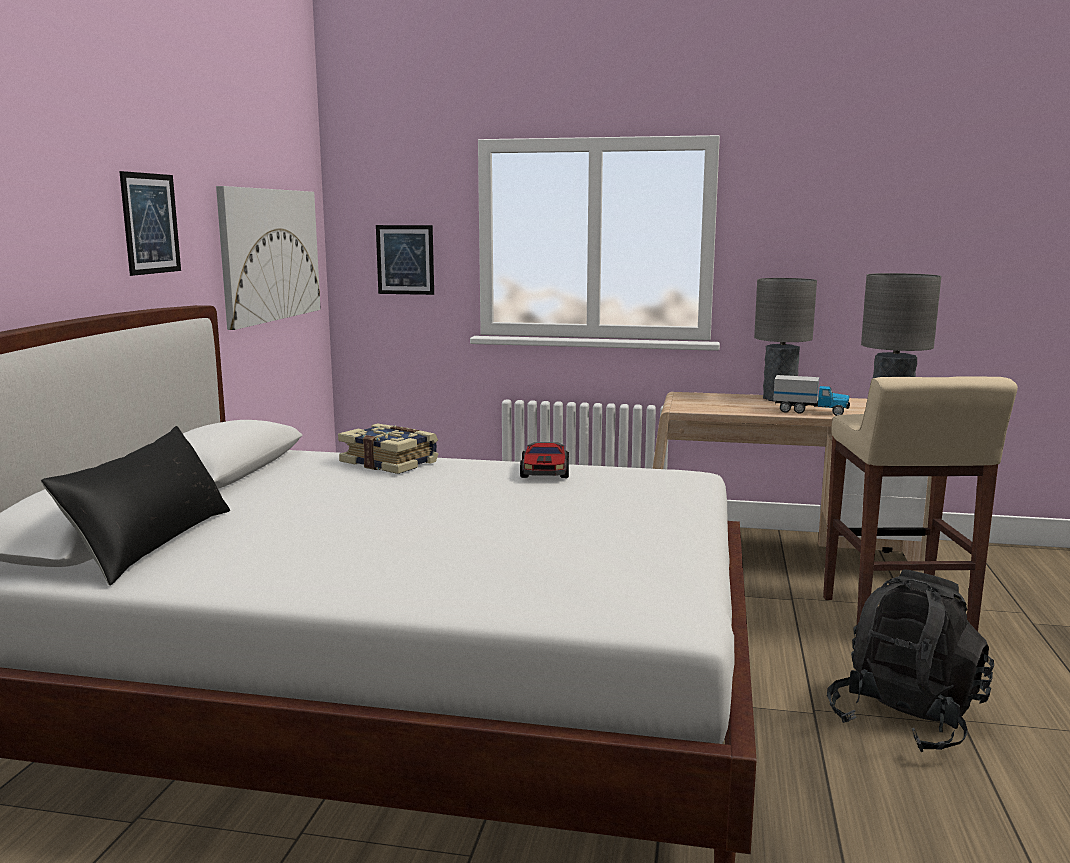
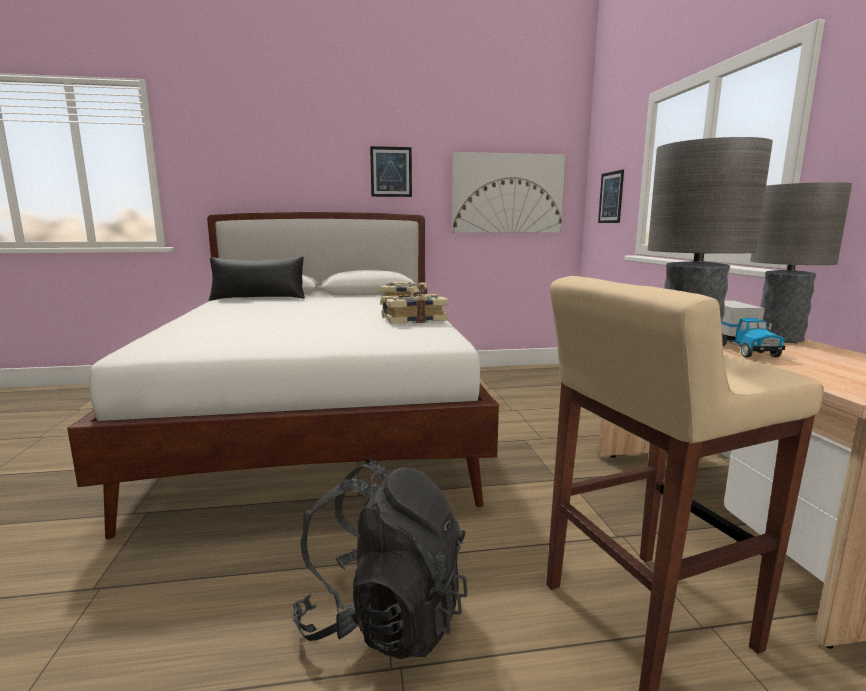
camera: 70 degrees right, 0 degrees up
toy car [520,442,569,478] -> book [381,294,449,324]

